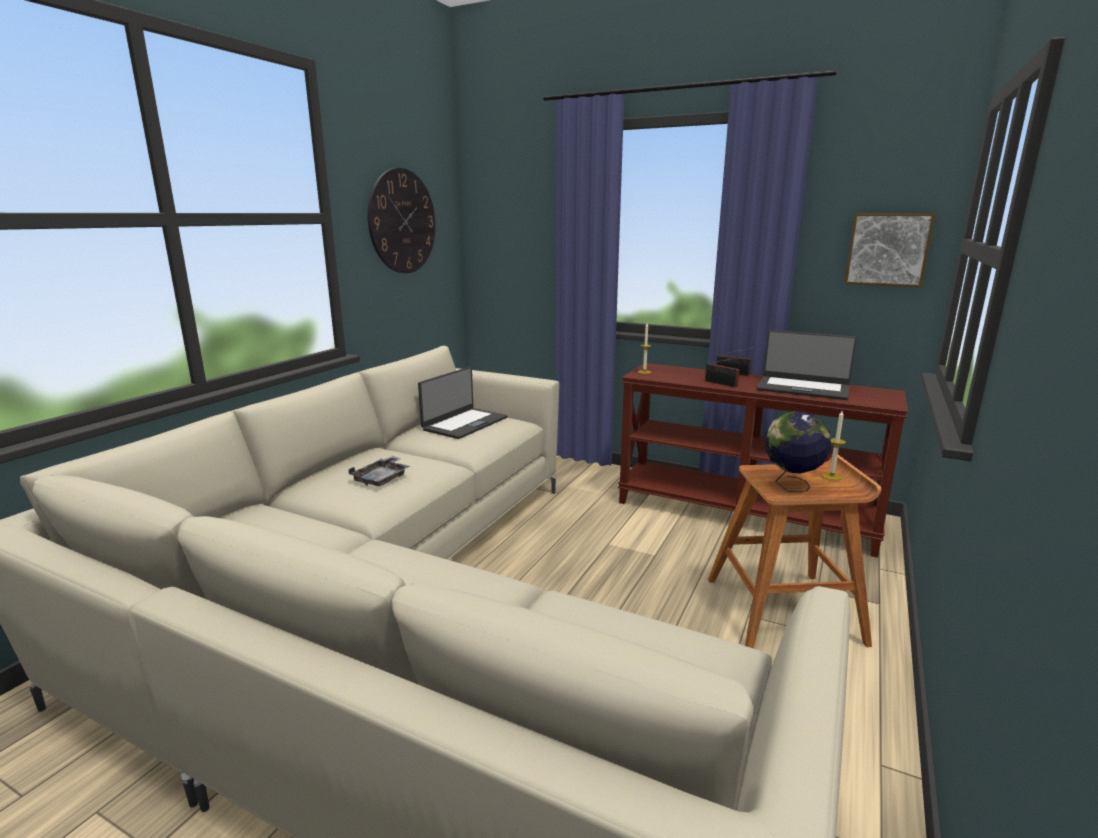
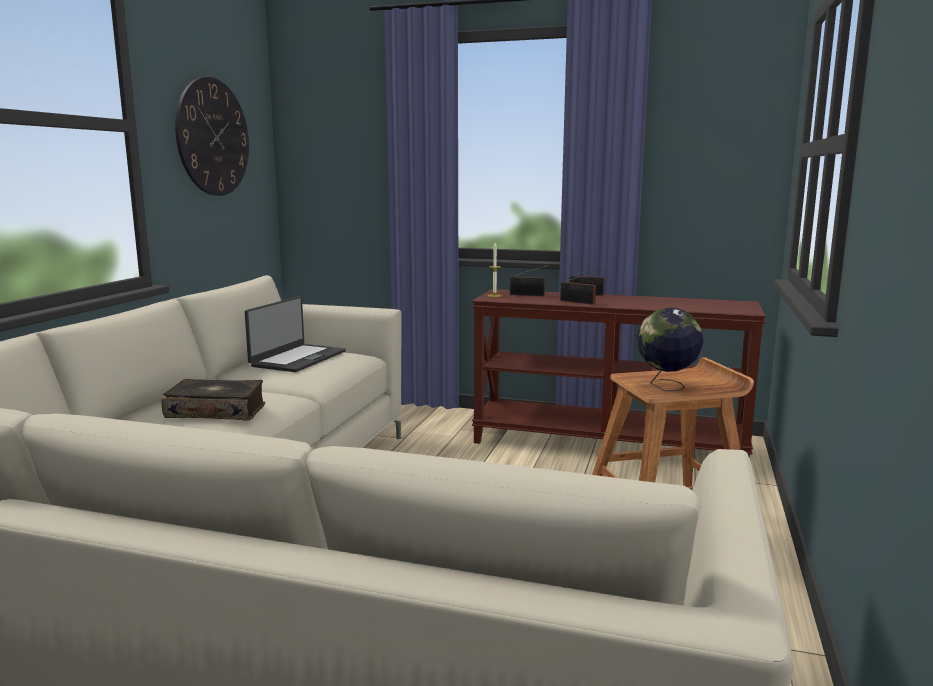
camera: 10 degrees left, 5 degrees down
grey tray [348,456,410,486] -> book [161,379,265,421]
laptop [756,330,857,400] -> none
candle [822,411,846,480] -> none
picture [844,213,935,287] -> none
none -> radio [510,265,549,296]

